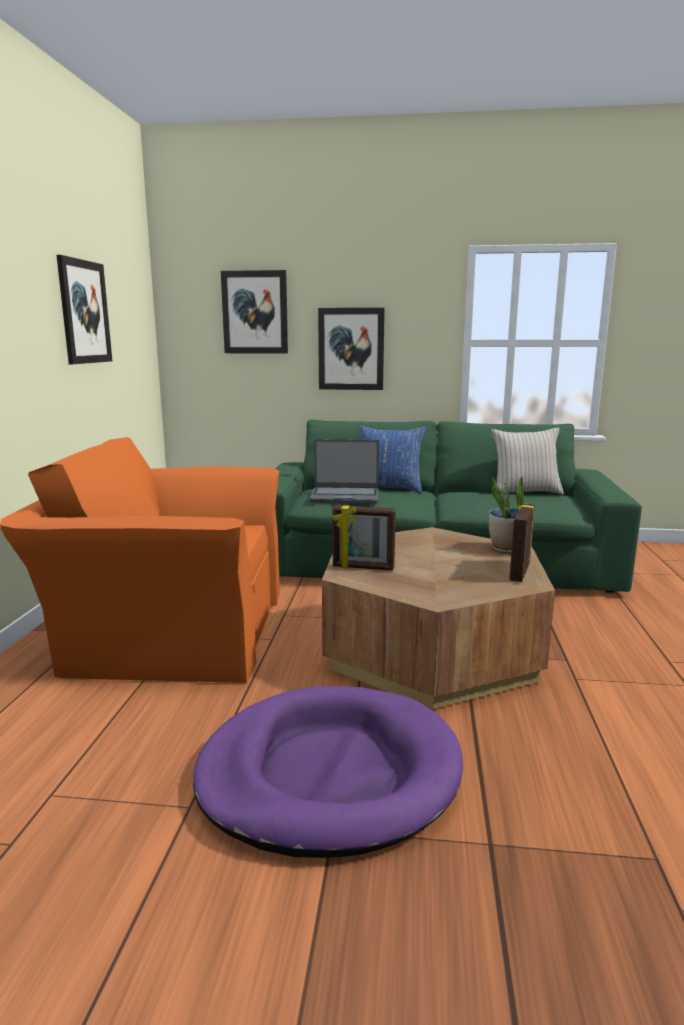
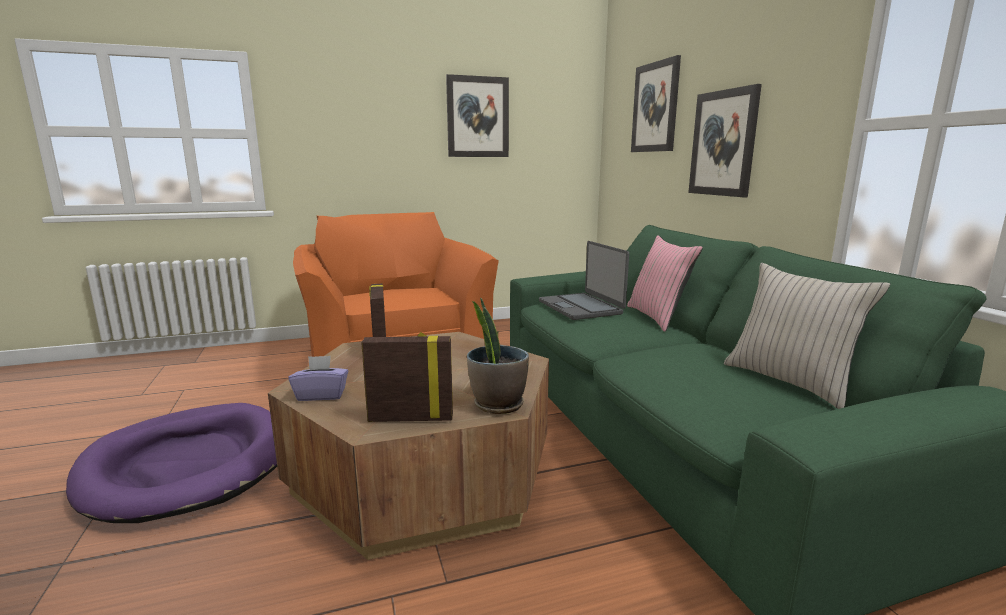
camera: 65 degrees right, 0 degrees up
blue pillow [353,426,427,493] -> pink pillow [627,235,703,332]
none -> purple tissue box [288,356,348,401]

